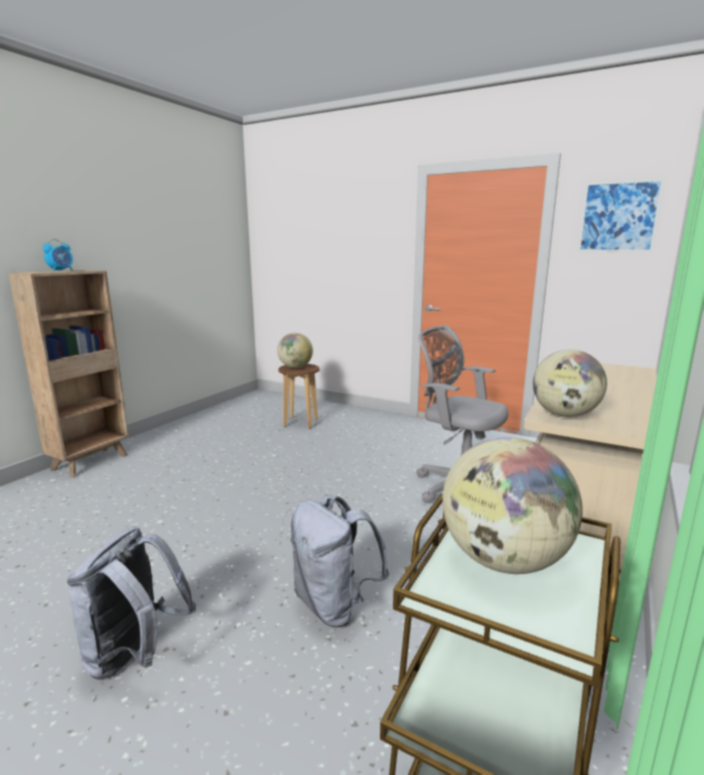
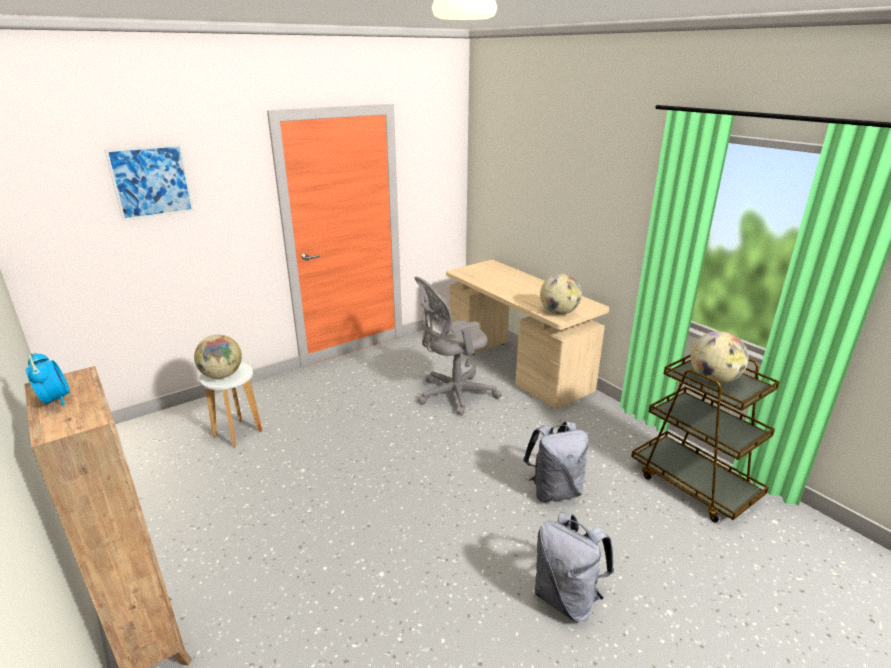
camera: 65 degrees left, 10 degrees up
brown stool [278,364,320,429] -> white stool [199,363,262,448]
picture [578,179,664,252] -> picture moved to [105,144,194,221]

